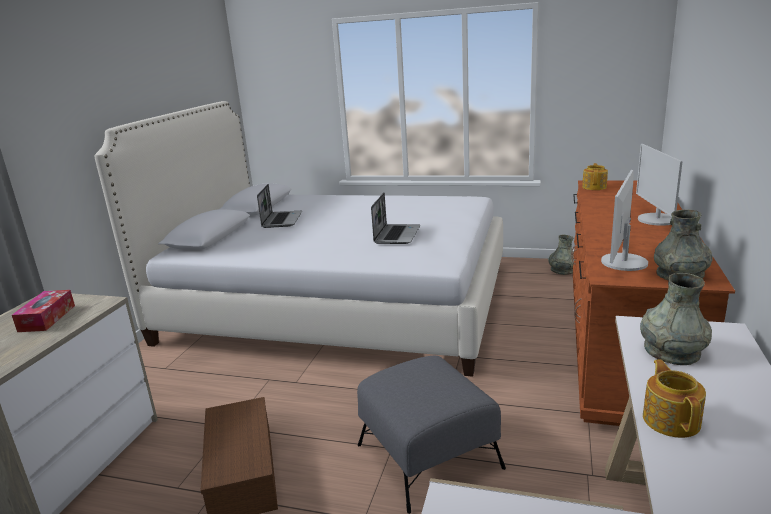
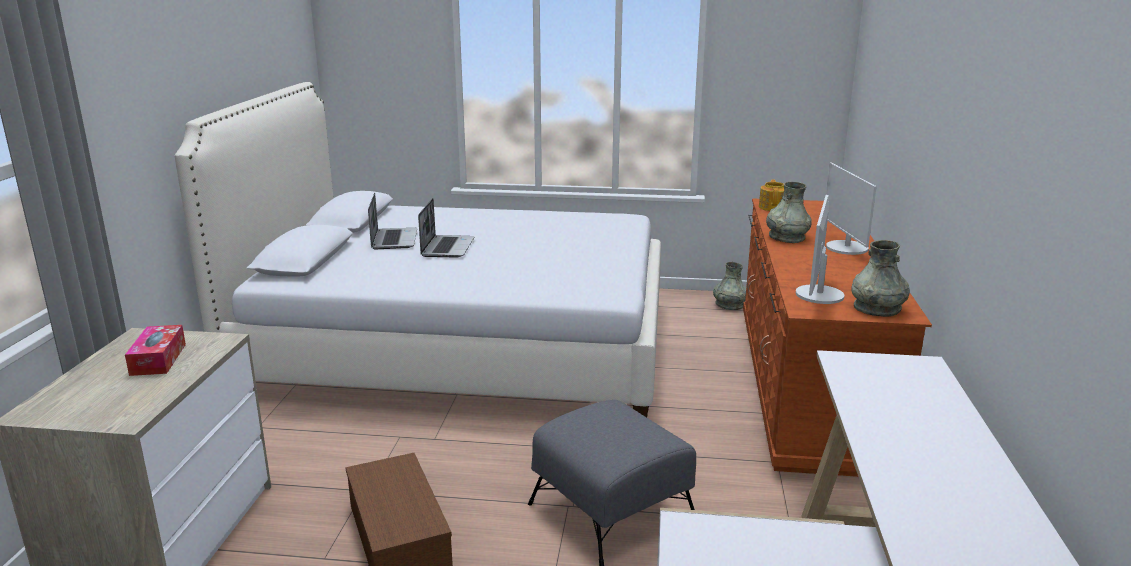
camera: 10 degrees left, 0 degrees up
laptop [371,193,420,244] -> laptop moved to [418,198,475,258]
grey vase [640,273,712,365] -> grey vase moved to [766,182,812,243]
teapot [643,359,706,438] -> none

